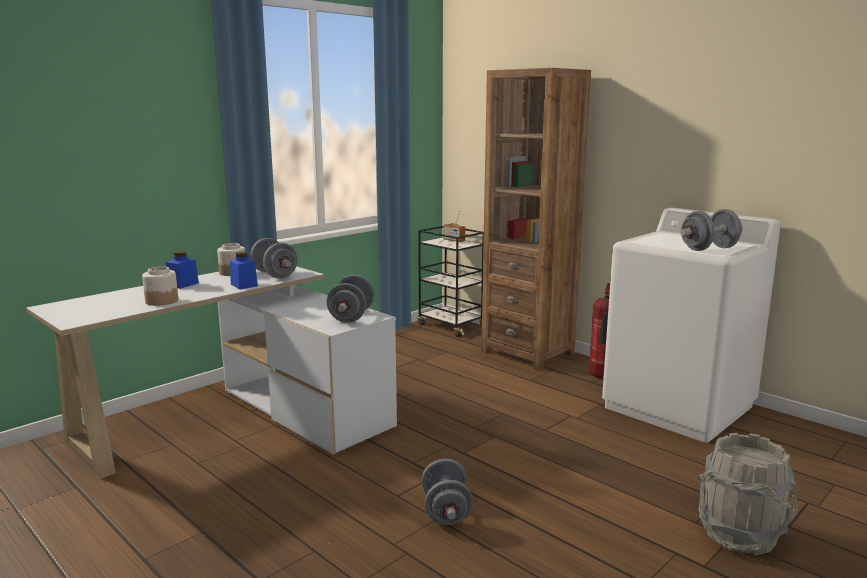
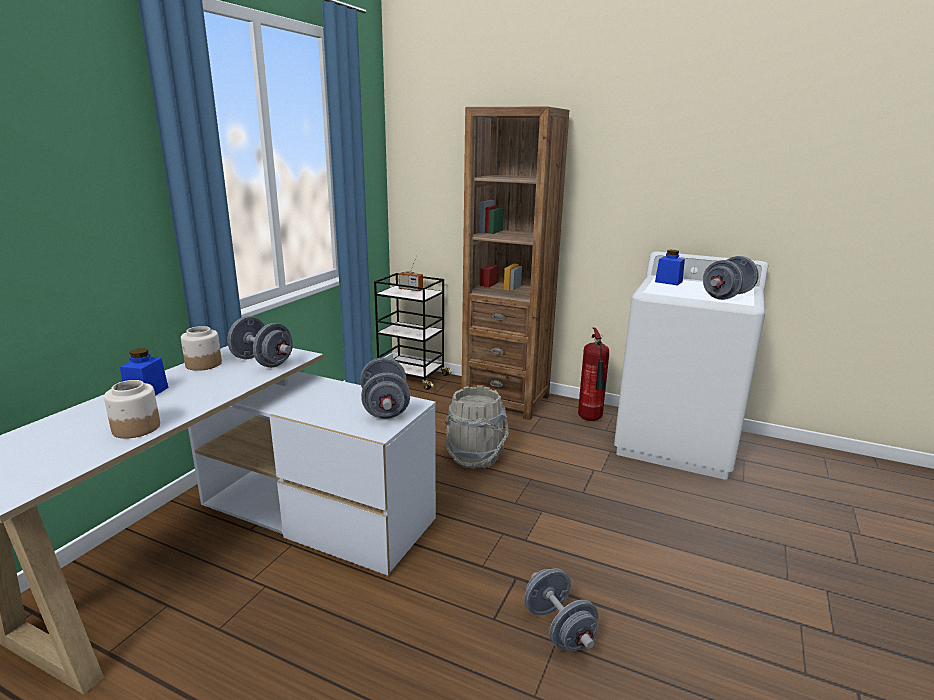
camera: 20 degrees left, 5 degrees up
blue jar [230,251,258,289] -> blue jar moved to [655,250,685,285]
grey bucket [698,433,798,555] -> grey bucket moved to [445,385,509,468]

